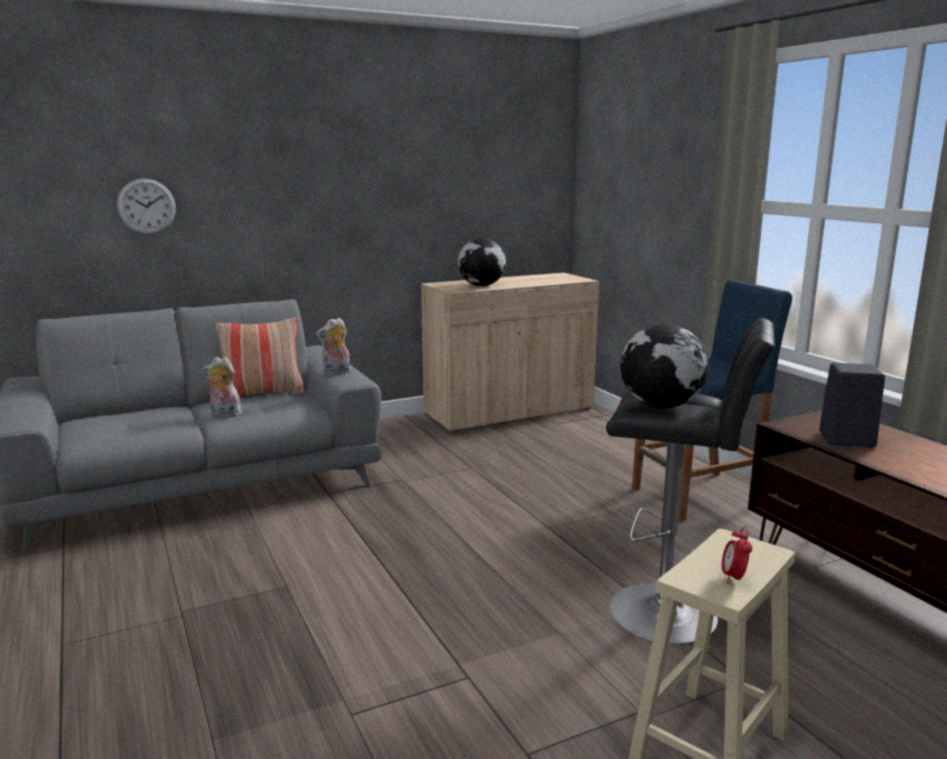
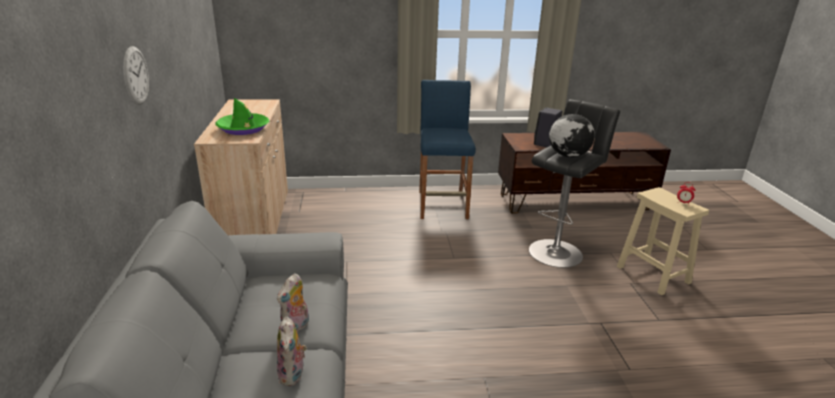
camera: 70 degrees left, 10 degrees up
wall clock [117,178,176,234] -> wall clock moved to [123,46,149,105]
pillow [216,318,305,397] -> none
plush toy [316,318,351,375] -> plush toy moved to [277,316,307,386]
globe [458,238,506,286] -> green hat [216,98,269,135]

